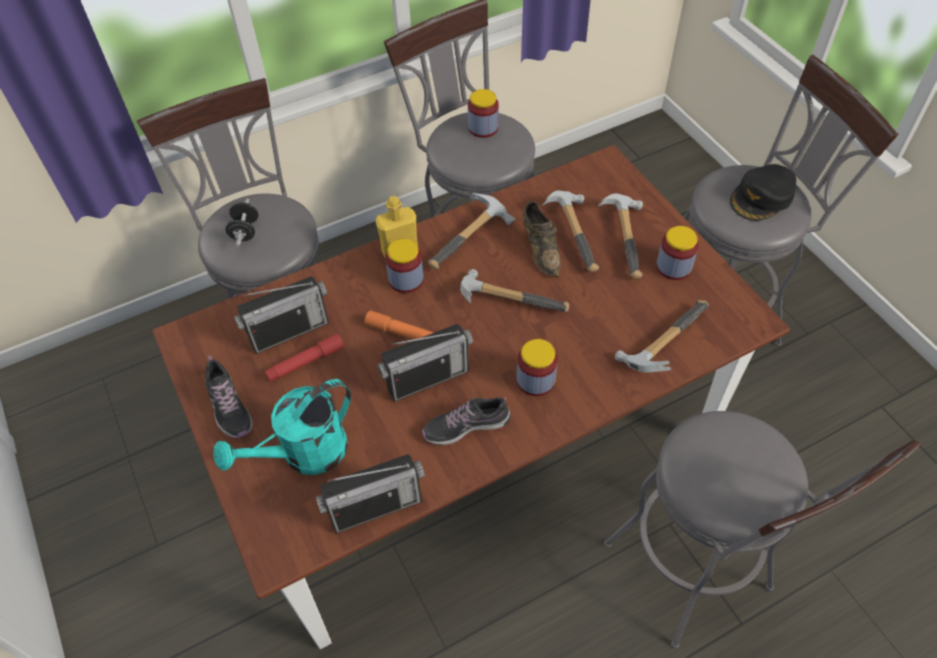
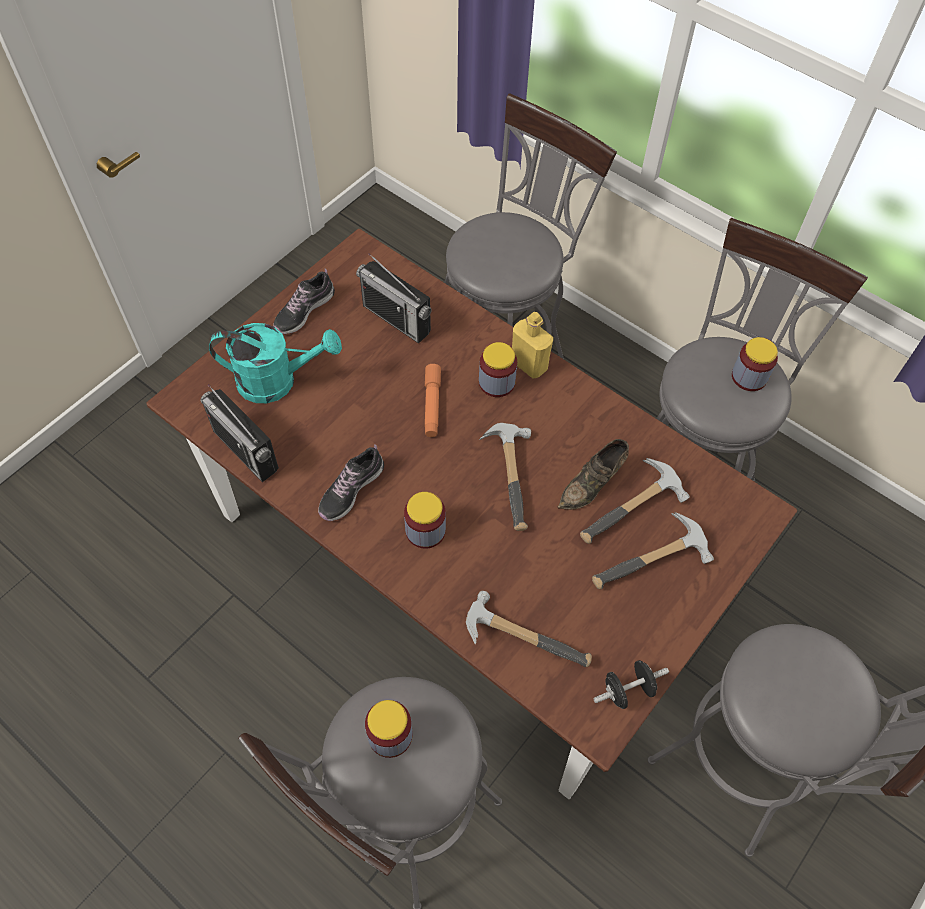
camera: 65 degrees right, 5 degrees up
turquoise watering can [213,379,351,475] -> turquoise watering can turned 150 degrees clockwise [209,323,342,403]
black dumbbell [226,198,258,246] -> black dumbbell moved to [593,660,669,709]
red flashlight [264,333,344,382] -> none
radio [377,324,473,402] -> none
shoe [422,397,511,445] -> shoe turned 105 degrees counterclockwise [318,444,384,521]
hammer [428,193,515,270] -> none
jar [656,226,699,280] -> jar moved to [365,700,413,758]
black cap [730,164,796,221] -> none

